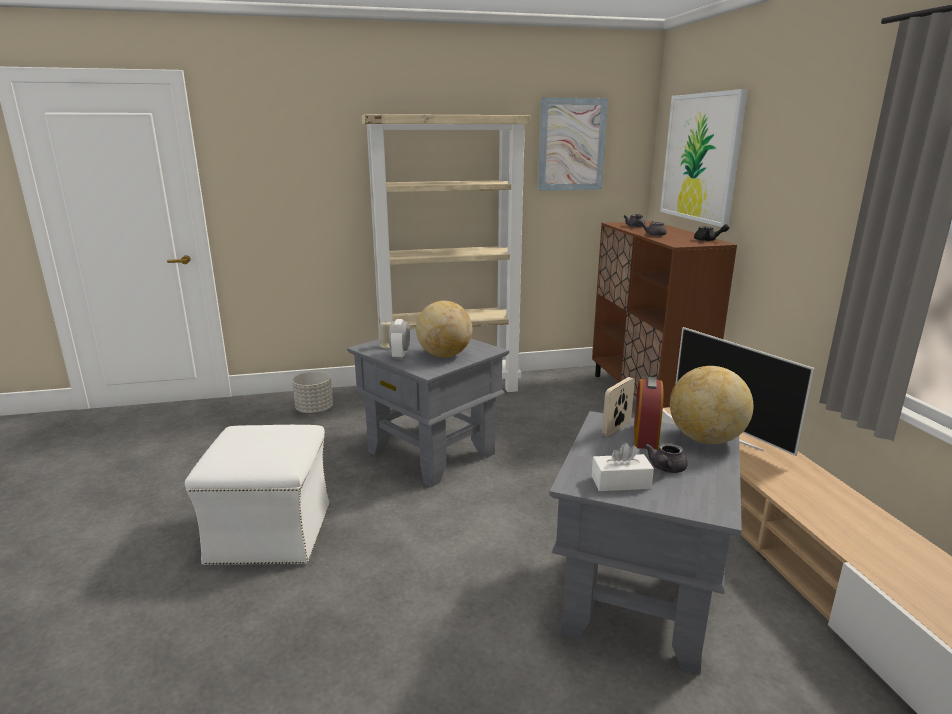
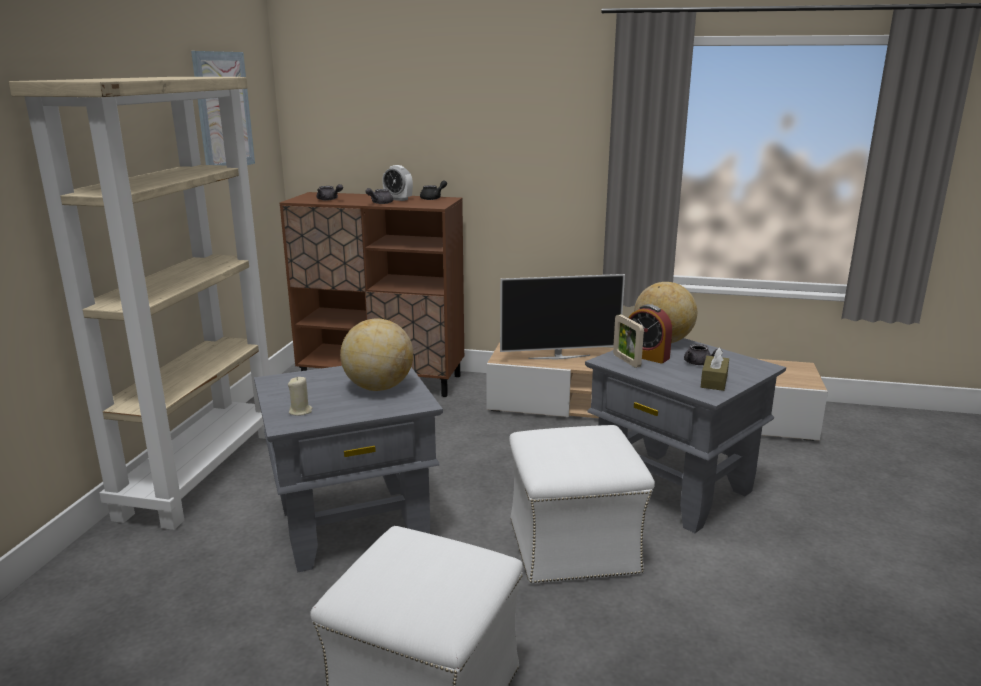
camera: 65 degrees left, 0 degrees up
grey planter [292,371,333,414] -> none
alarm clock [389,319,410,360] -> alarm clock moved to [382,165,413,201]
white tissue box [592,443,654,491] -> brown tissue box [701,348,729,391]
picture [660,89,748,227] -> none
none -> white ottoman [509,425,655,584]

